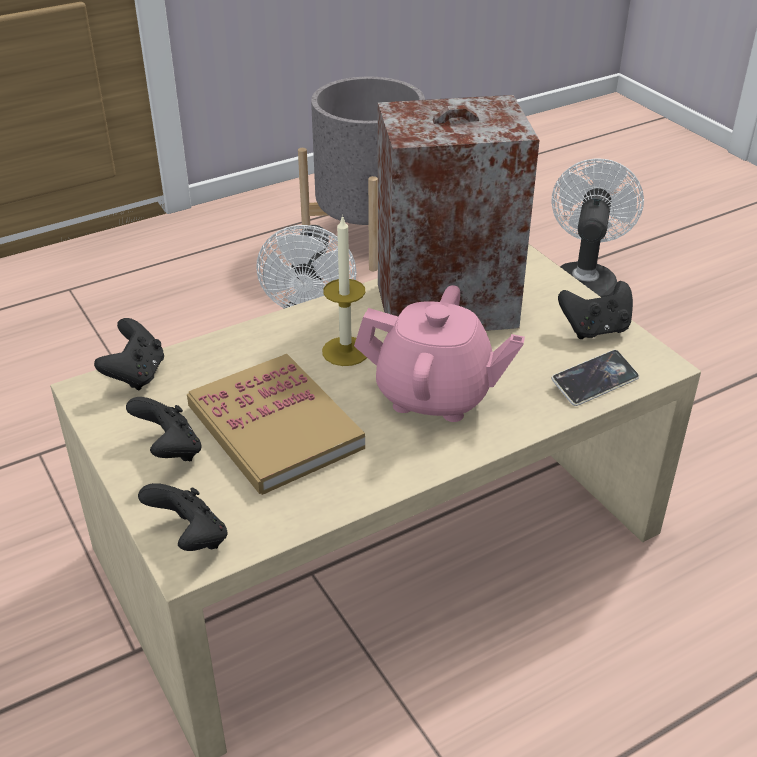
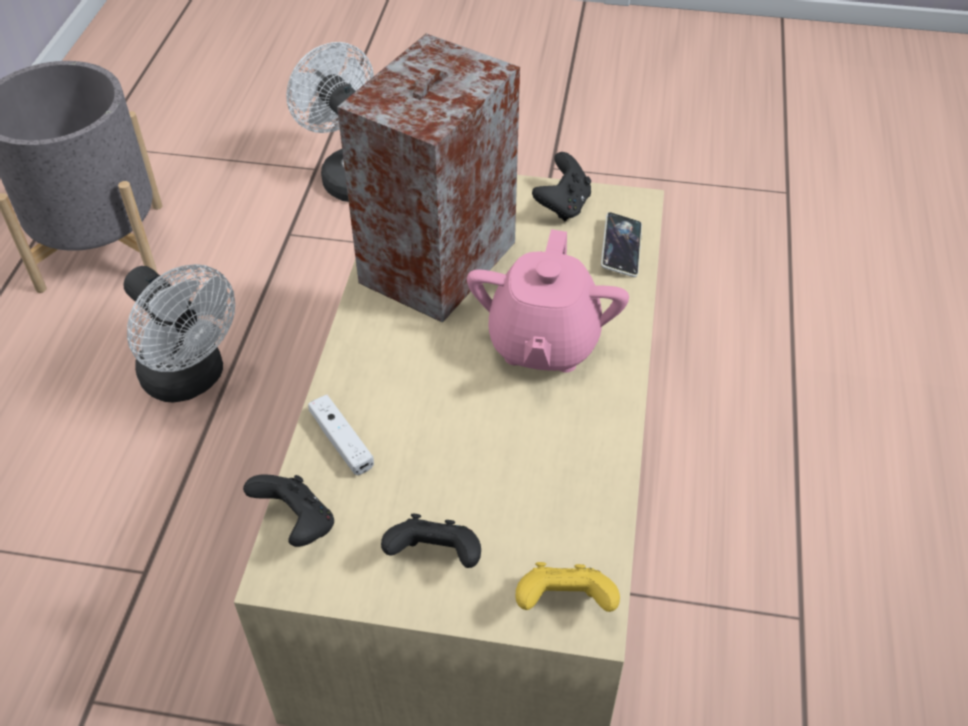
camera: 50 degrees left, 10 degrees up
black game controller [138,483,227,551] -> yellow game controller [515,562,620,612]
book [187,354,365,495] -> none
candle [322,215,367,366] -> none
pink teapot [354,285,525,422] -> pink teapot turned 135 degrees clockwise [467,229,629,373]
none -> white game controller [308,395,374,475]

